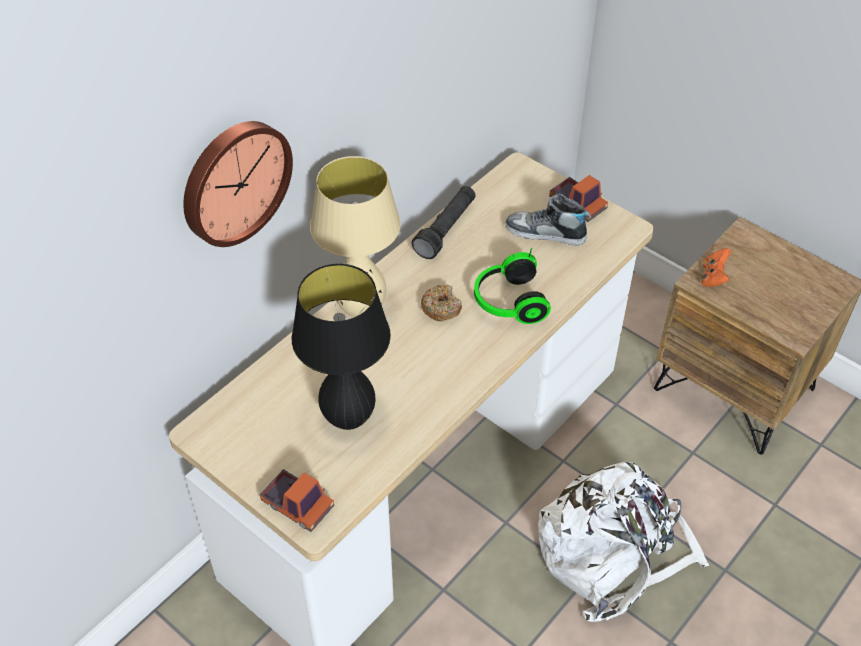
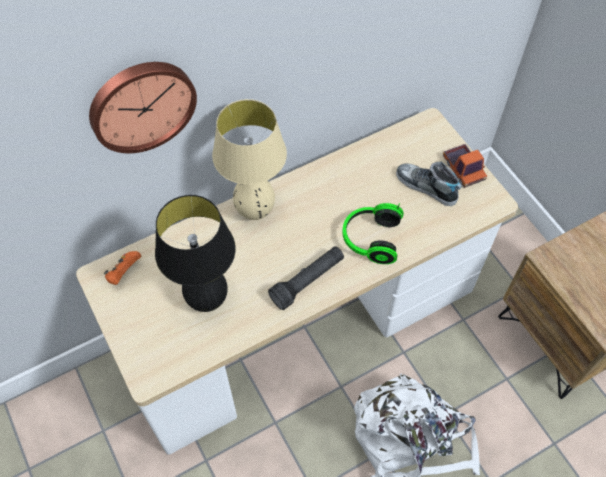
camera: 20 degrees right, 10 degrees up
toy truck [260,469,334,532] -> none
black flashlight [412,186,476,259] -> black flashlight moved to [268,246,344,310]
donut [421,284,462,321] -> none
orange game controller [702,248,731,287] -> orange game controller moved to [104,251,141,285]

